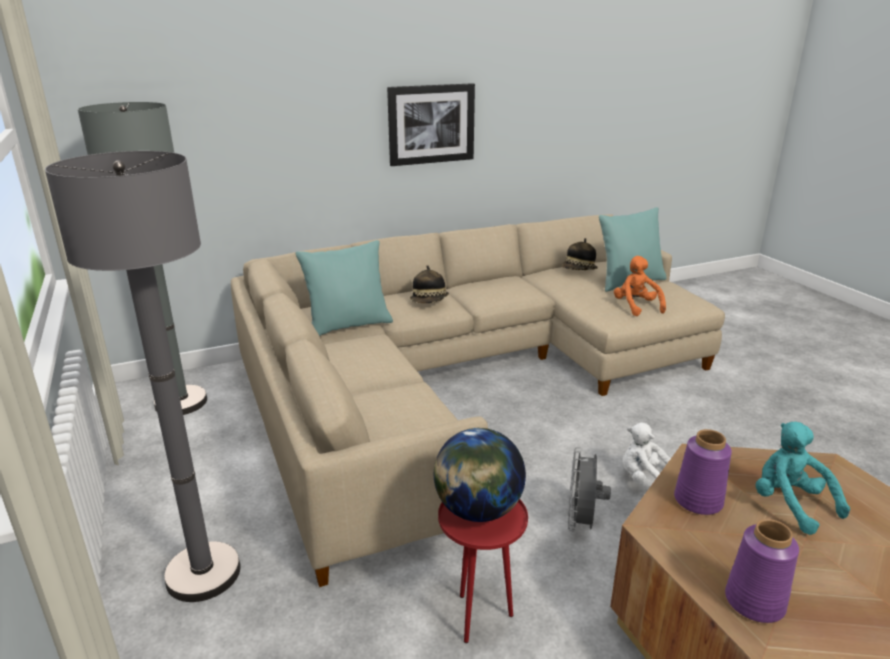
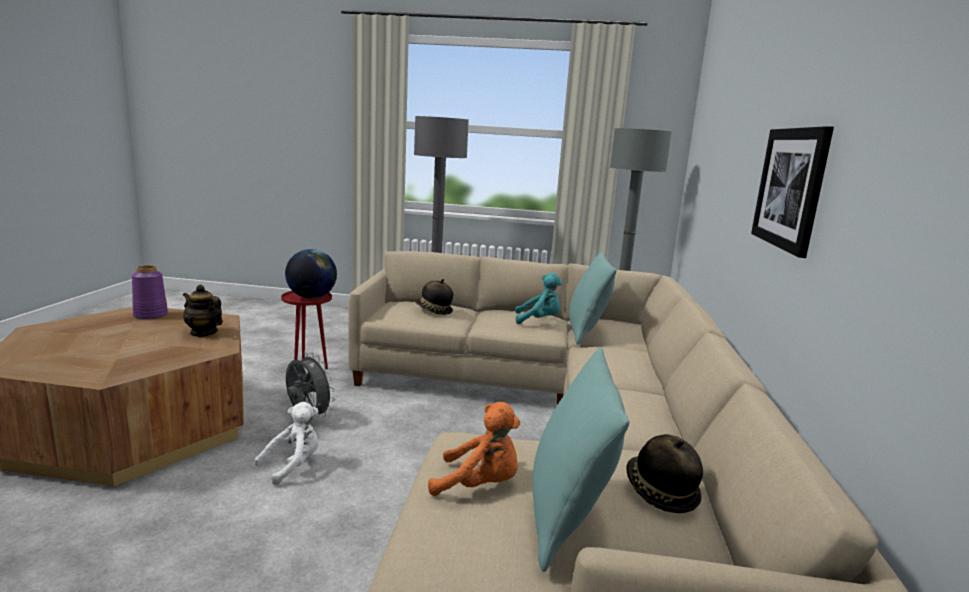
camera: 120 degrees right, 10 degrees down
hat [410,265,449,303] -> hat moved to [414,279,453,315]
purple vase [674,429,732,515] -> teapot [183,285,223,337]
turquoise plush toy [756,421,850,535] -> turquoise plush toy moved to [515,273,563,324]

